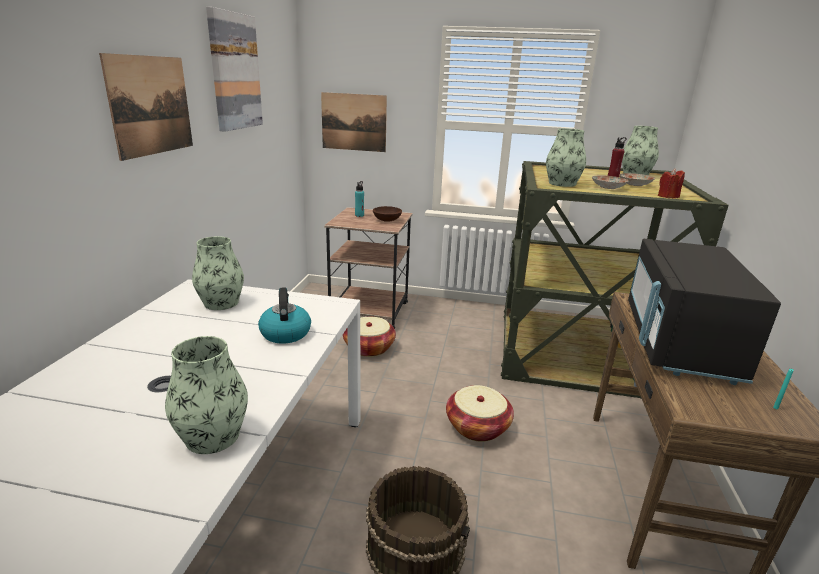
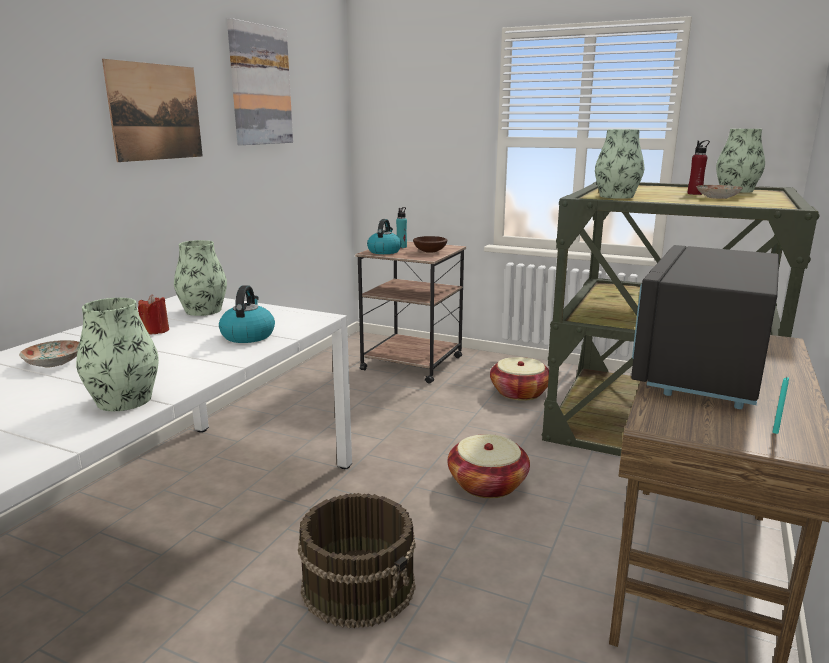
camera: 15 degrees right, 5 degrees down
picture [321,92,387,152] -> none
basket [343,317,396,357] -> basket moved to [490,357,549,401]
plate [592,175,629,189] -> plate moved to [19,340,79,367]
red candle [658,168,685,198] -> red candle moved to [138,294,169,334]
none -> kettle [367,219,401,254]

